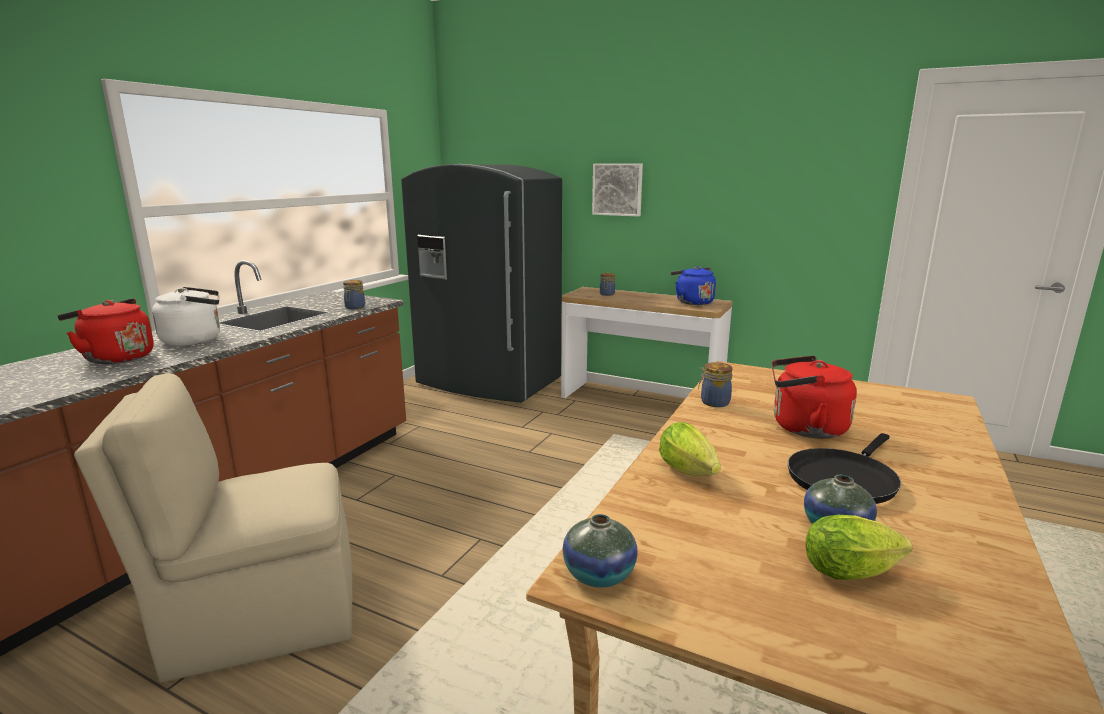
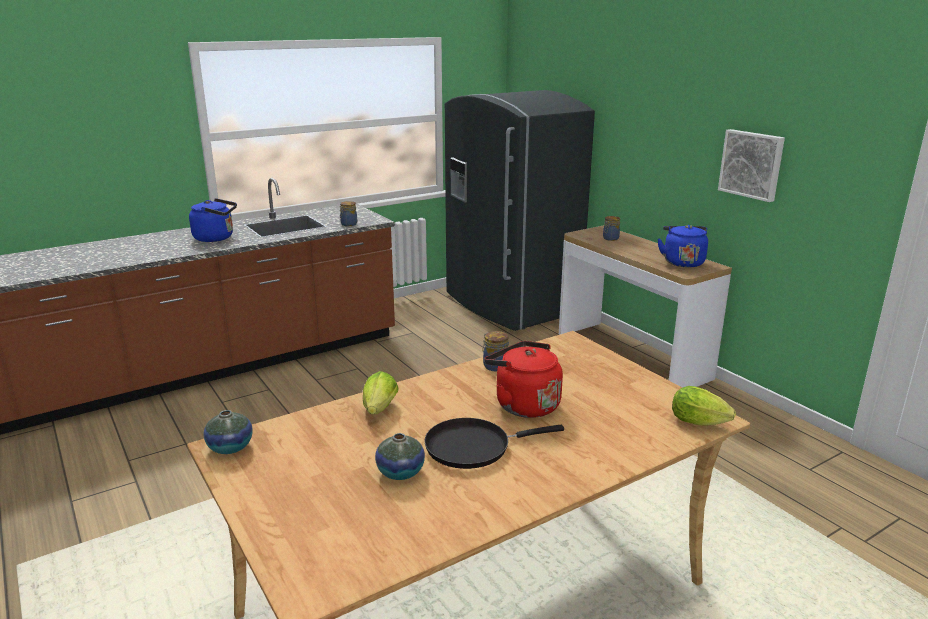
camera: 30 degrees right, 5 degrees up
red kettle [57,299,154,364] -> none
beige chair [74,373,352,683] -> none
white kettle [152,287,220,346] -> blue kettle [189,198,237,242]
picture [592,163,643,216] -> picture moved to [718,129,785,202]
lettuce [805,515,913,580] -> lettuce moved to [672,386,736,425]

